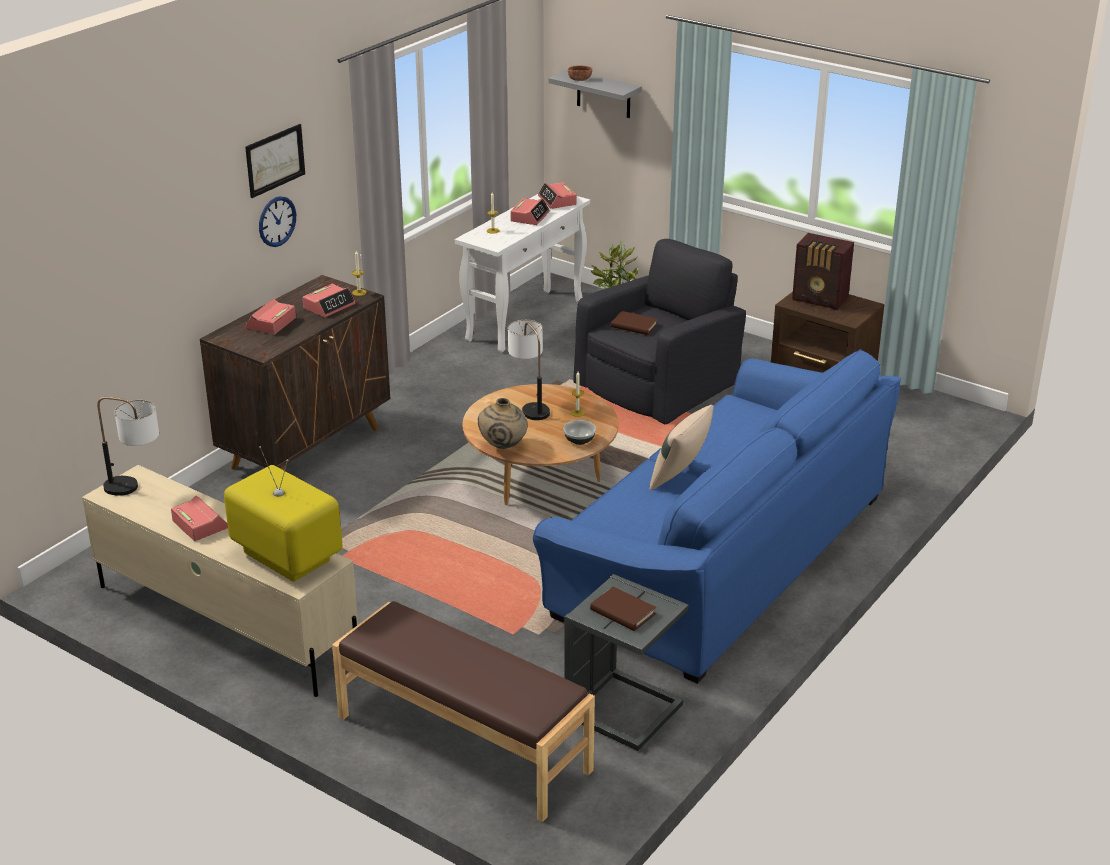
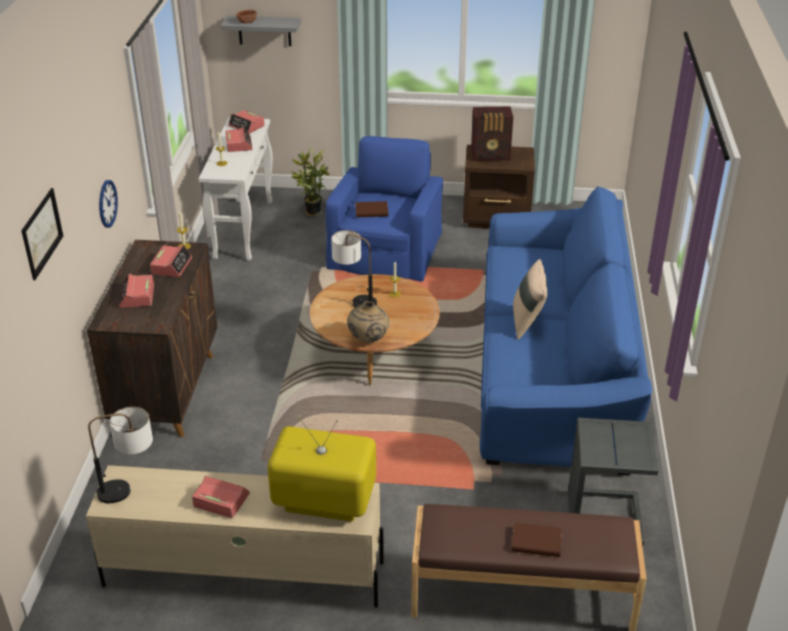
camera: 30 degrees left, 5 degrees up
picture [245,124,305,198] -> picture moved to [21,188,63,280]
bowl [563,420,596,445] -> none
black armchair [573,239,746,424] -> blue armchair [326,136,443,282]
brown book [590,587,656,631] -> brown book moved to [512,522,562,557]

